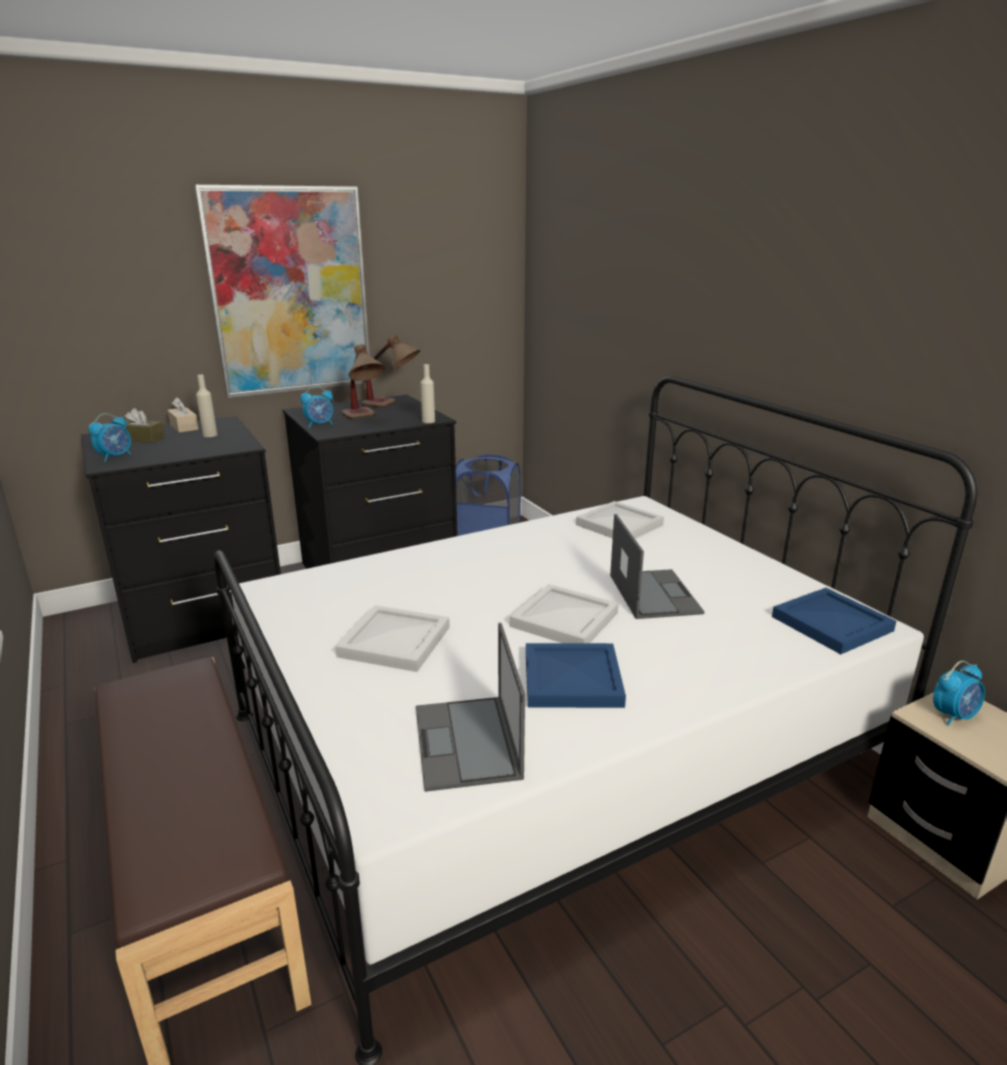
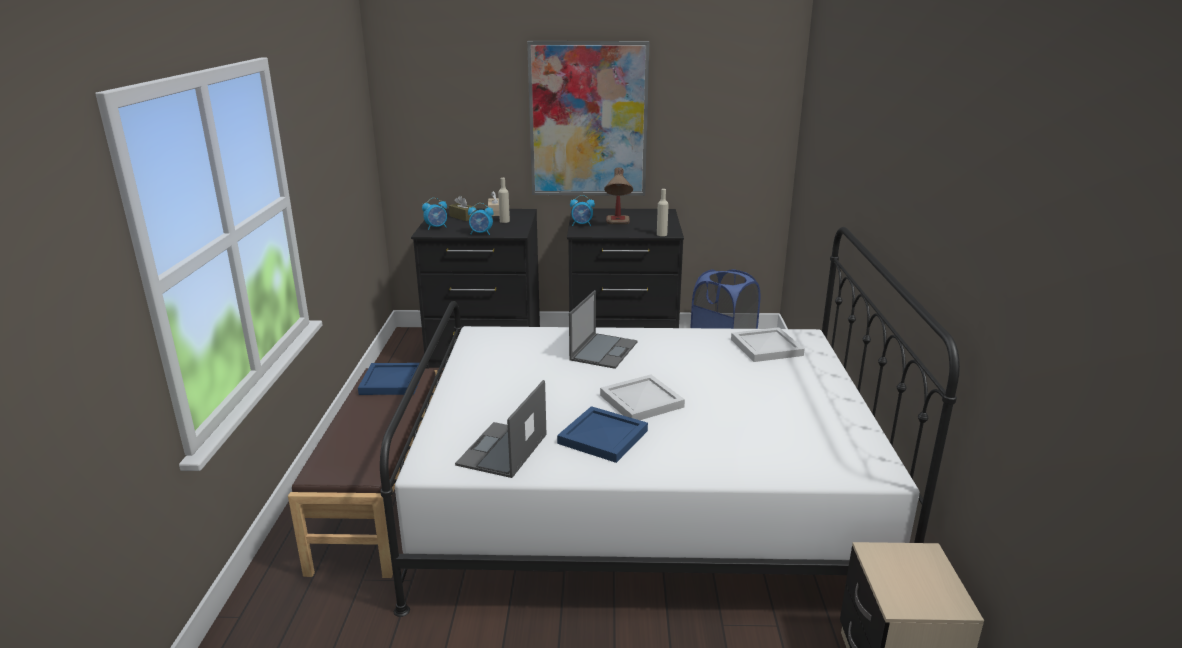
camera: 30 degrees right, 0 degrees up
white tray [335,605,450,672] -> none
table lamp [361,335,420,408] -> none
laptop [610,514,704,619] -> laptop moved to [569,290,638,369]
blue tray [772,588,896,654] -> blue tray moved to [358,363,420,395]
alarm clock [933,661,985,726] -> alarm clock moved to [468,203,494,235]

